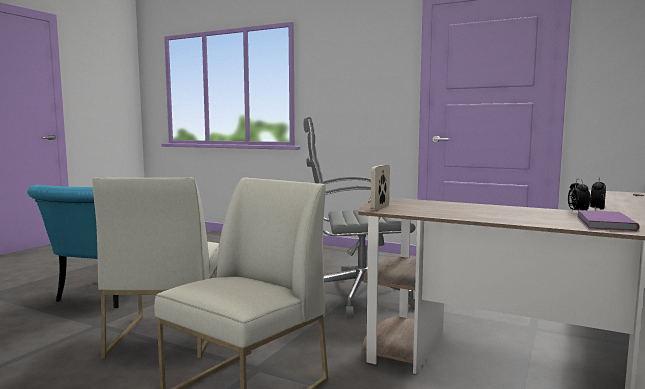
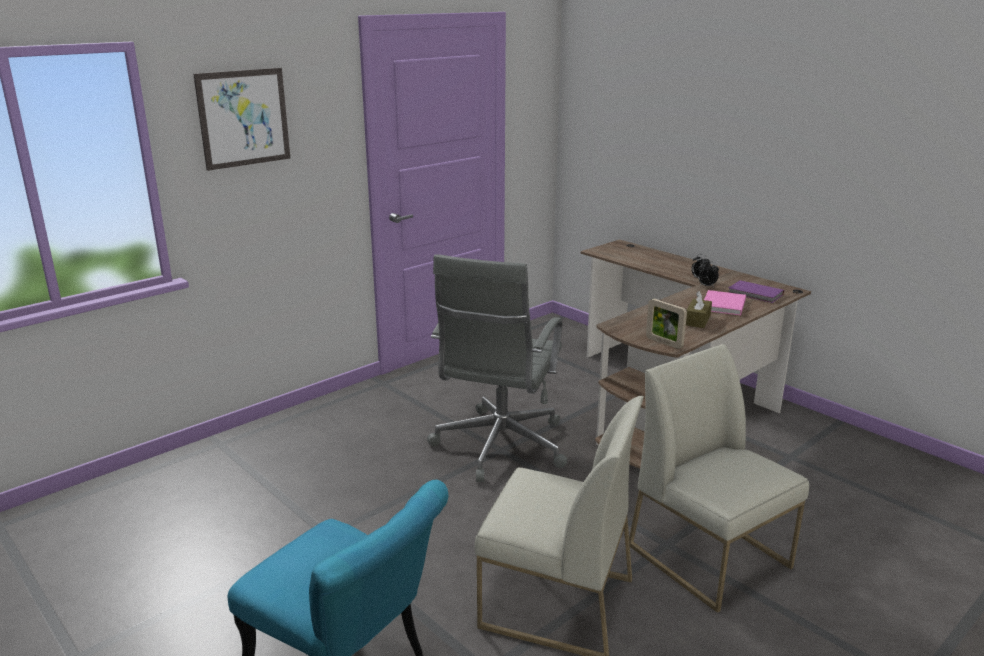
camera: 70 degrees left, 15 degrees up
none -> picture [193,68,290,171]
none -> brown tissue box [686,291,712,328]
none -> pink book [704,290,746,316]

